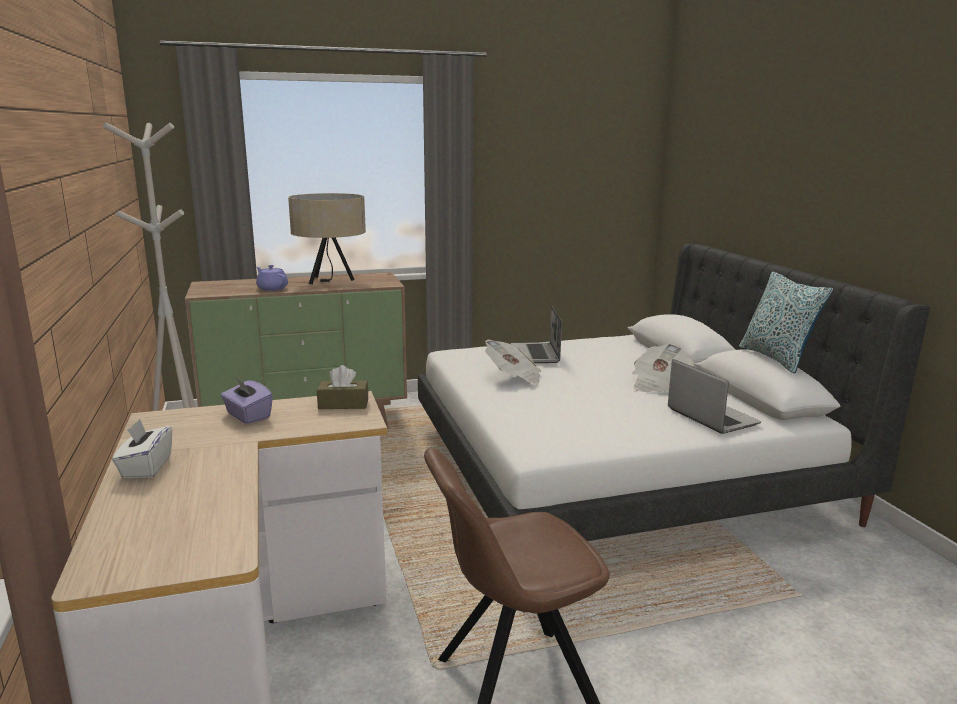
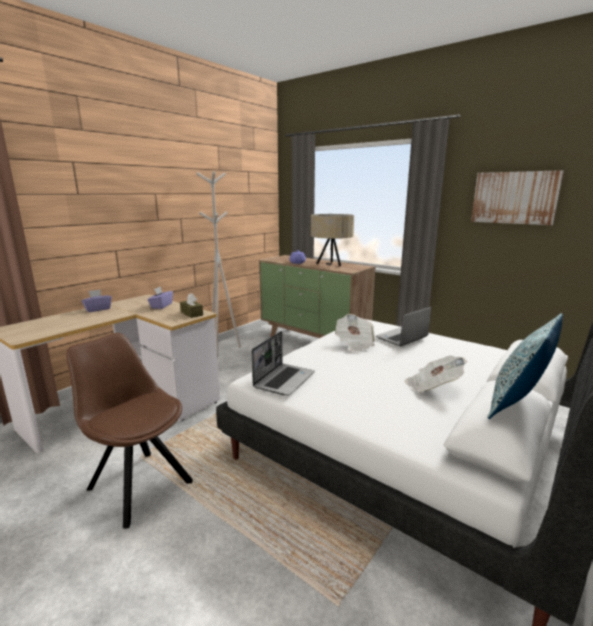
camera: 55 degrees right, 0 degrees up
white tissue box [112,419,172,478] -> purple tissue box [81,289,112,312]
laptop [668,359,761,434] -> laptop moved to [252,331,315,396]
none -> picture [471,170,564,225]

